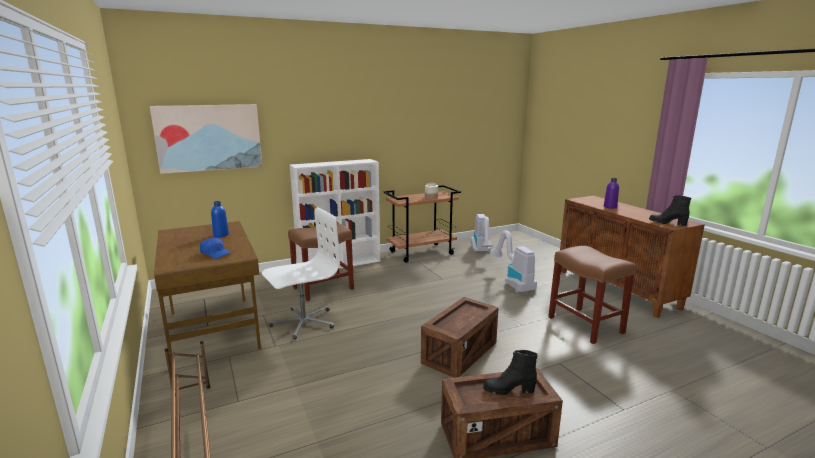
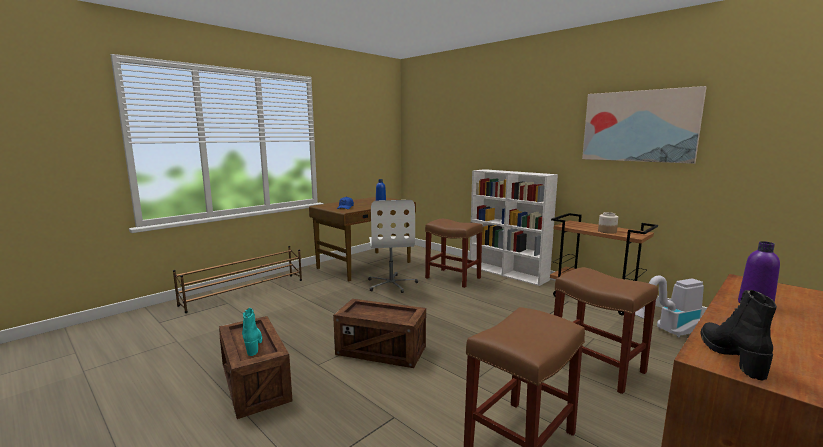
camera: 70 degrees right, 5 degrees down
picture [150,104,262,174] -> picture moved to [582,86,707,164]
white office chair [262,207,340,339] -> white office chair turned 45 degrees clockwise [368,200,418,293]
black boot [483,350,538,395] -> turquoise boot [242,308,262,356]
vacuum cleaner [491,230,537,293] -> brown stool [554,267,658,394]

